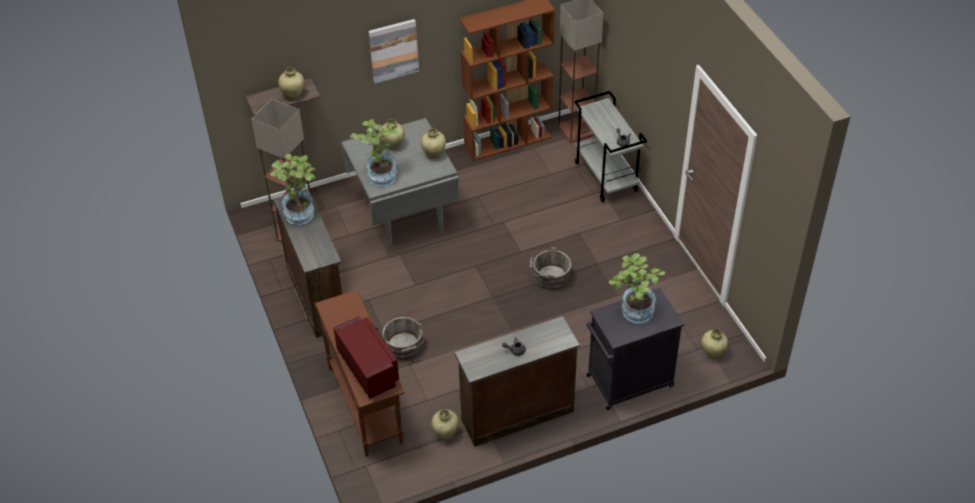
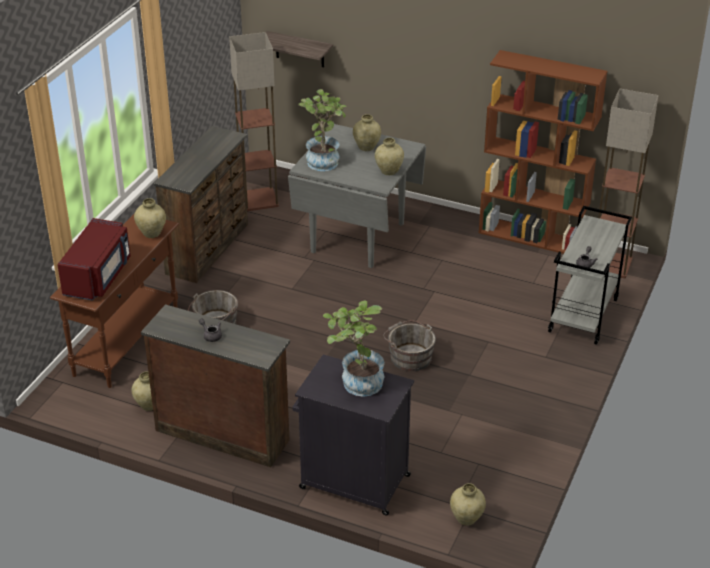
camera: 45 degrees right, 10 degrees down
potted plant [270,154,315,225] -> none
beige vase [278,67,305,99] -> beige vase moved to [134,198,166,238]
picture [369,19,419,84] -> none

